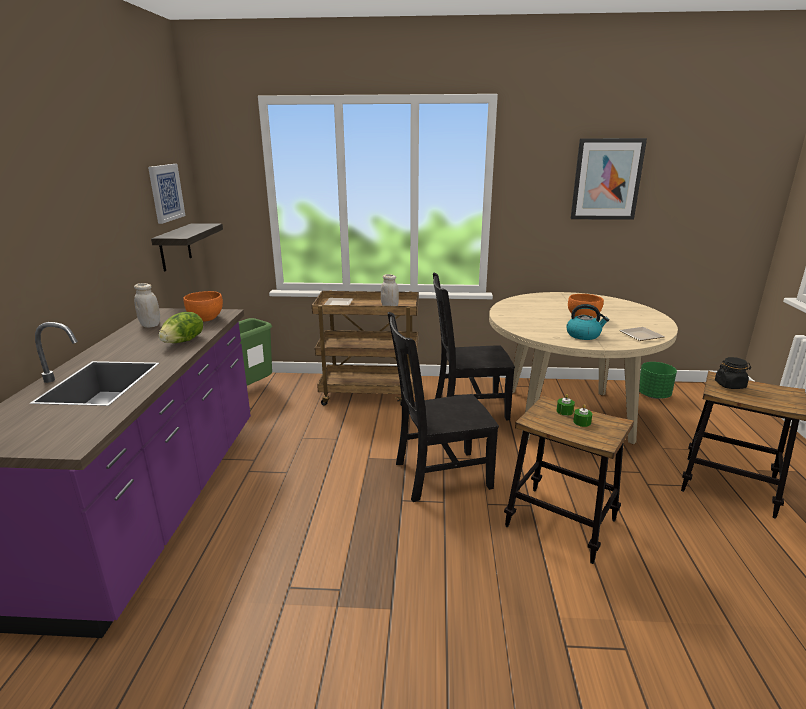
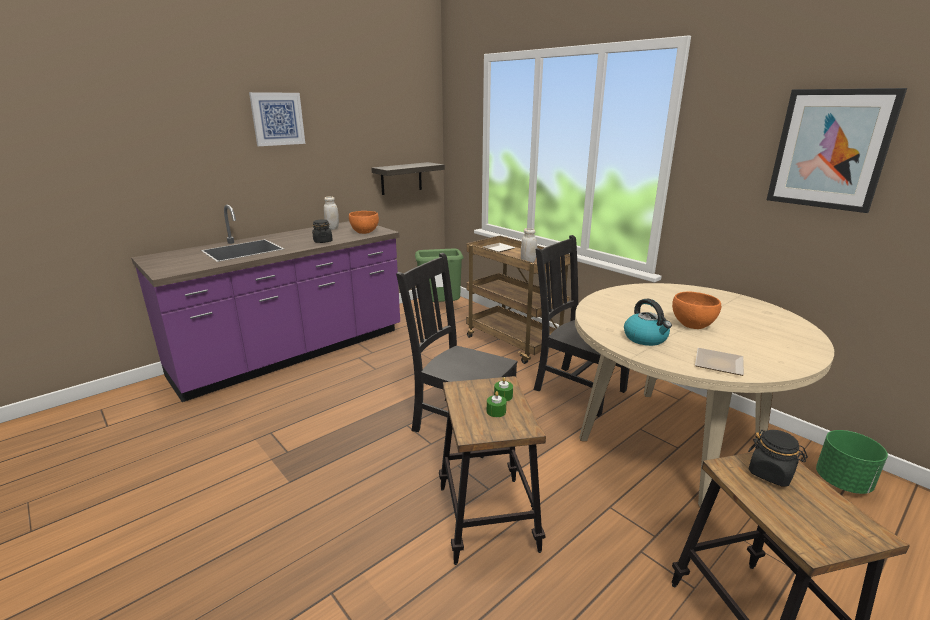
camera: 45 degrees right, 0 degrees up
picture [148,164,186,224] -> picture moved to [249,92,305,146]
lettuce [159,312,203,343] -> black jar [312,220,333,243]

